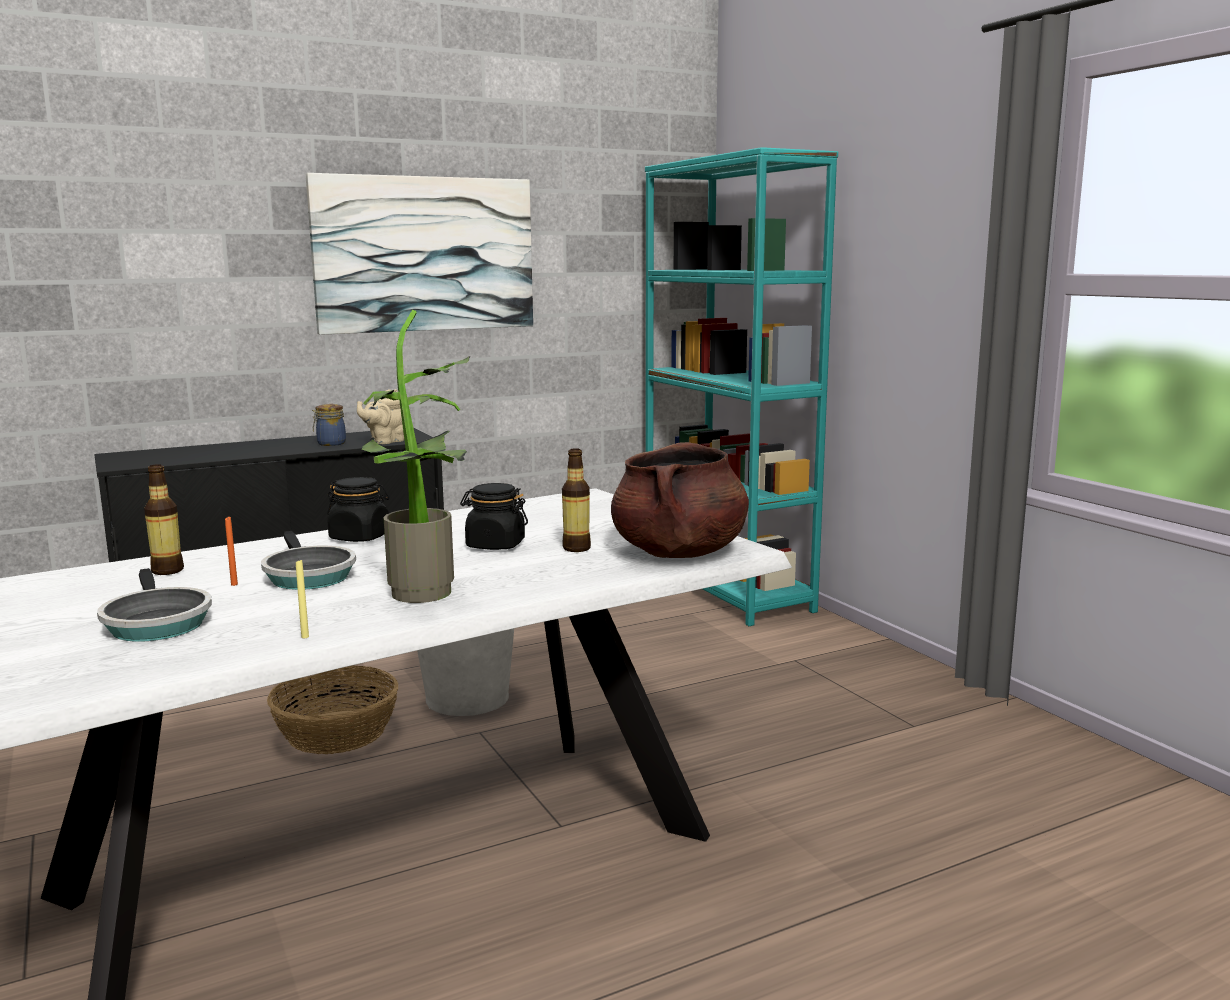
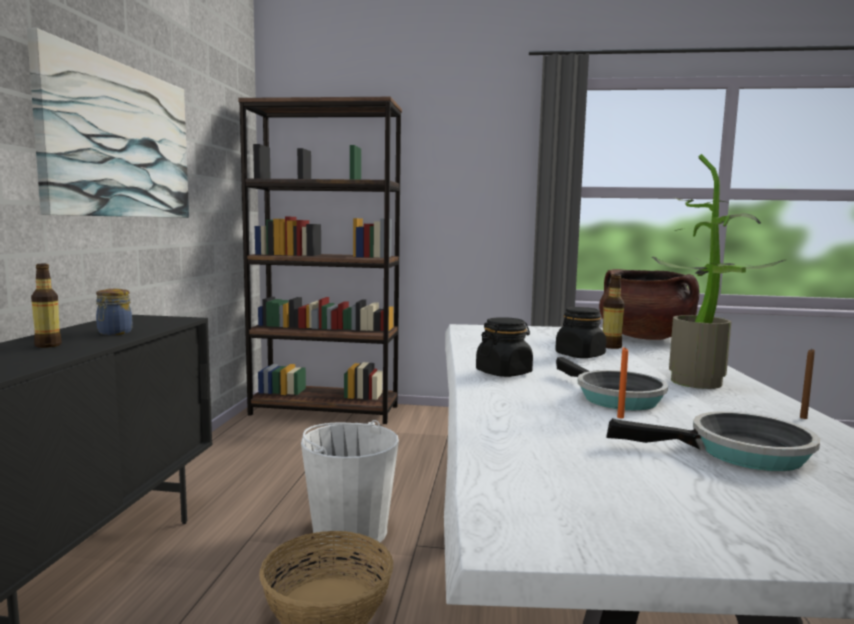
camera: 55 degrees left, 5 degrees down
bottle [144,464,184,575] -> bottle moved to [31,264,62,348]
frying pan [261,531,356,590] -> frying pan turned 60 degrees clockwise [556,357,668,410]
yellow candle [296,558,309,638] -> brown candle [800,348,815,419]
beige teapot [357,389,404,444] -> none
turquoise bookcase [645,147,838,626] -> brown bookcase [238,97,402,424]

